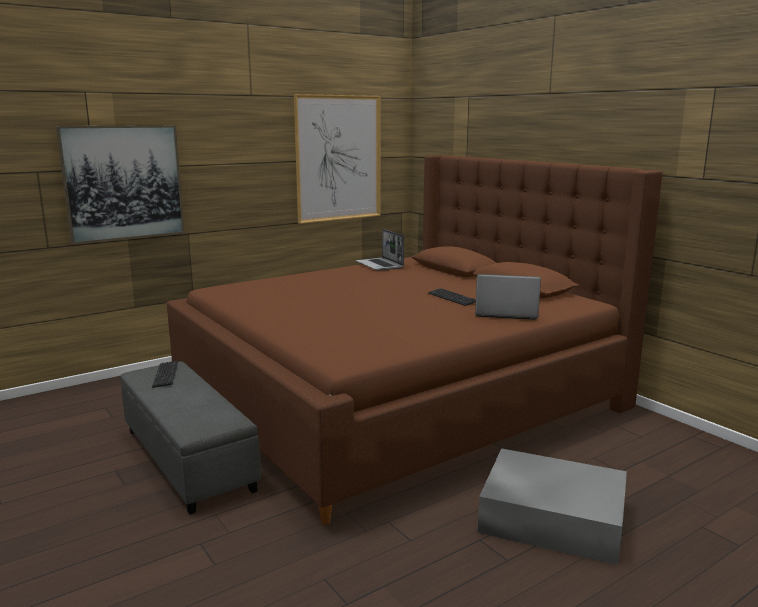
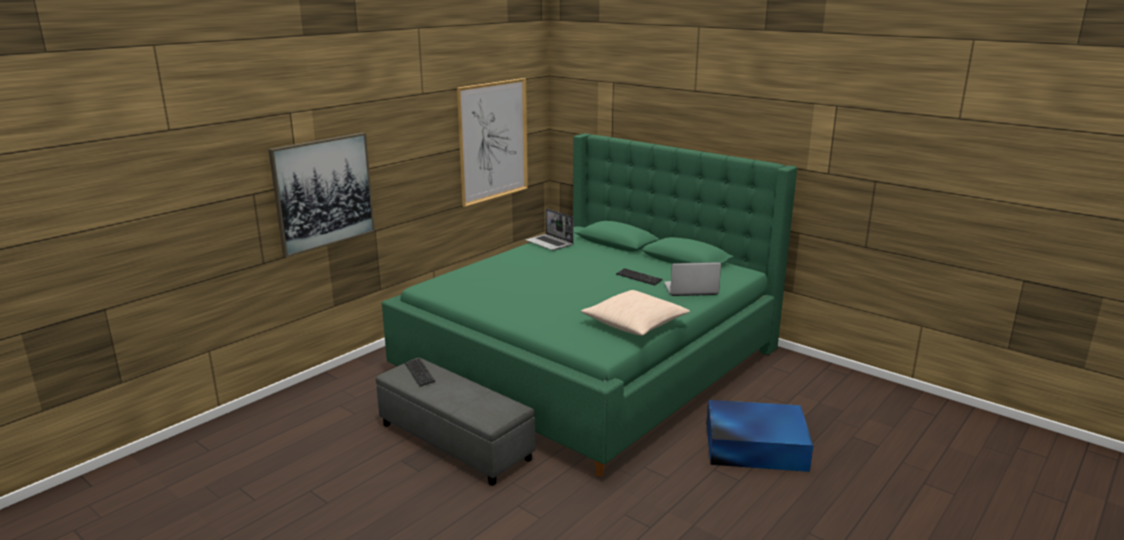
camera: 15 degrees left, 5 degrees up
brown bed [167,155,662,525] -> green bed [382,133,797,477]
grey storage box [478,448,627,565] -> blue storage box [707,400,813,472]
none -> beige pillow [581,290,690,336]

